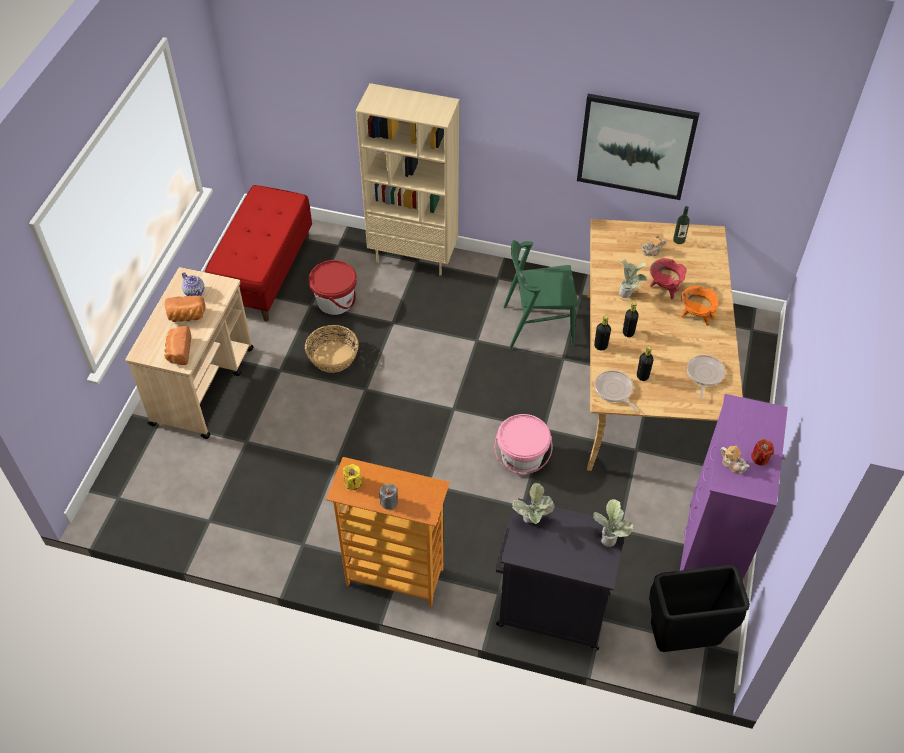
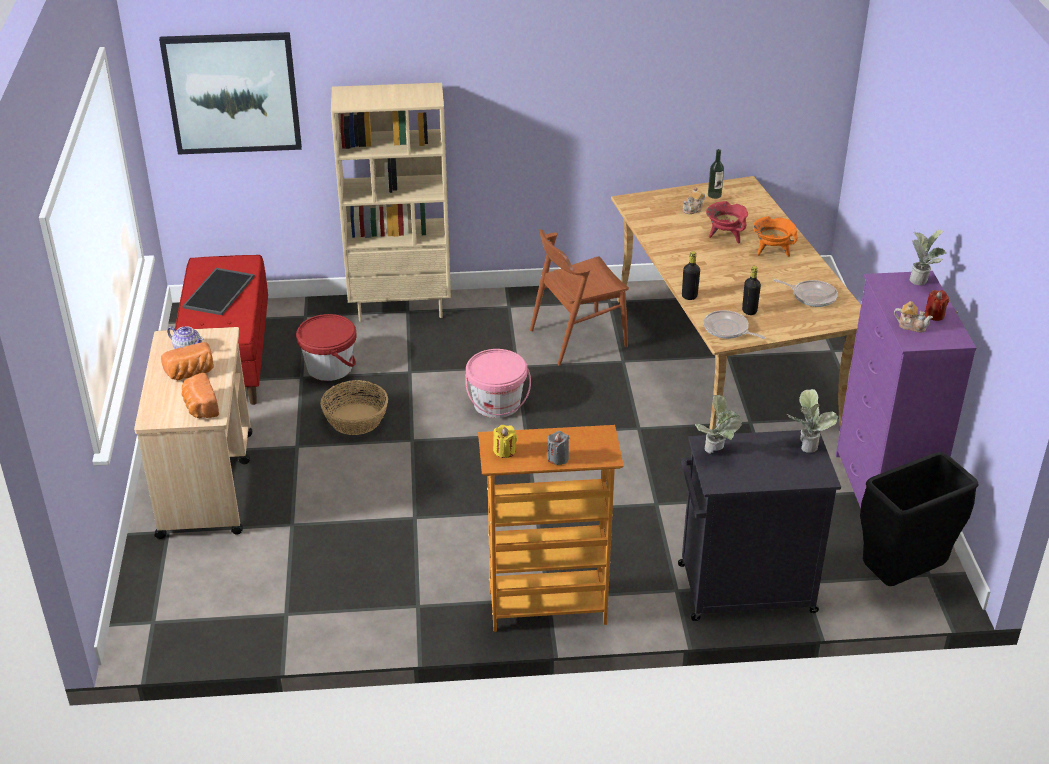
camera: 20 degrees left, 15 degrees down
pink bucket [495,414,553,474] -> pink bucket moved to [465,349,531,418]
green chair [504,240,578,349] -> brown chair [530,229,629,366]
picture [577,94,700,200] -> picture moved to [159,32,302,155]
potted plant [619,259,647,298] -> potted plant moved to [910,230,947,285]
black bottle [623,302,639,337] -> none
frying pan [687,355,725,399] -> frying pan turned 120 degrees clockwise [774,279,838,307]
none -> tray [182,268,255,315]

